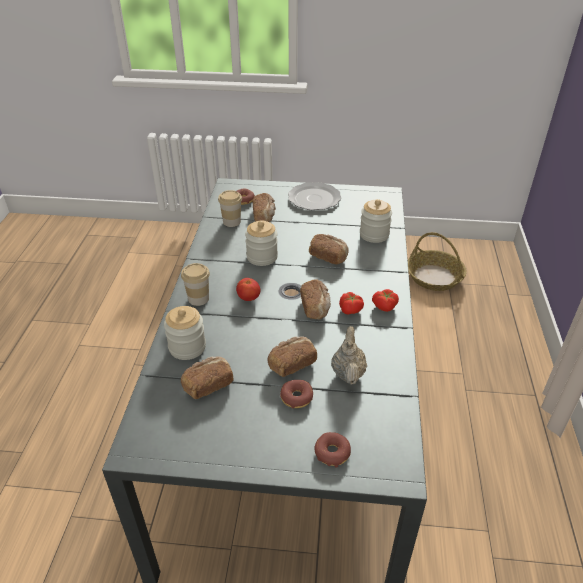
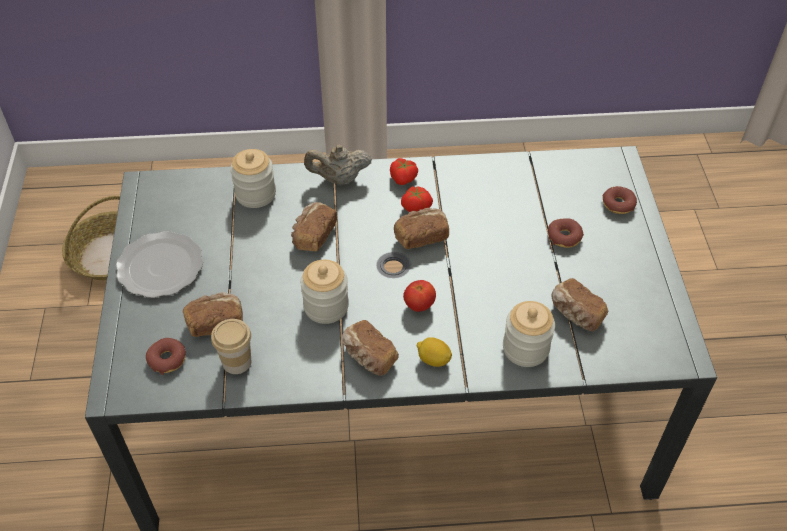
camera: 100 degrees left, 10 degrees up
cup [181,263,210,306] -> lemon [416,337,452,367]
bread [268,336,317,377] -> bread moved to [342,320,399,376]
beige teapot [331,326,367,385] -> beige teapot moved to [304,145,372,185]

